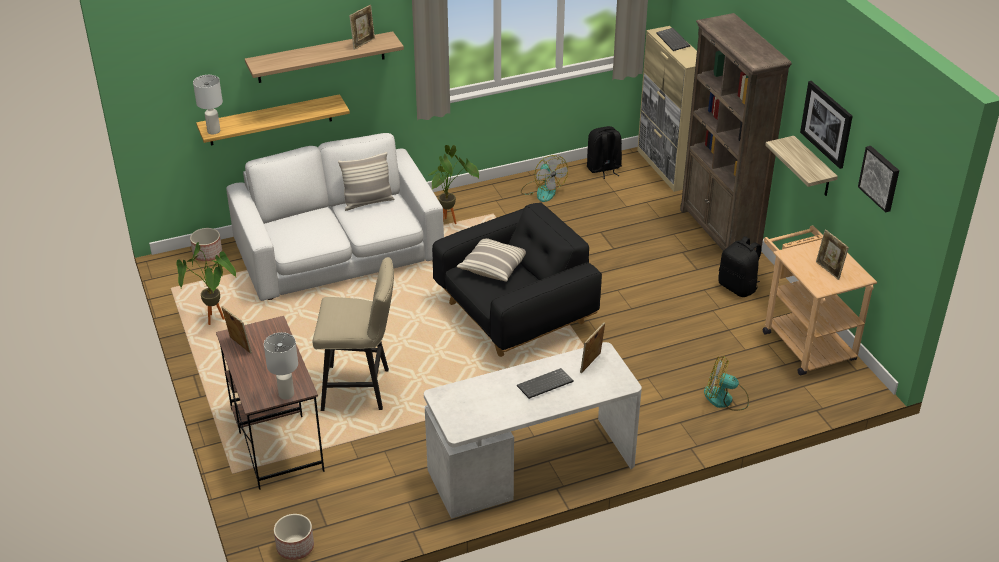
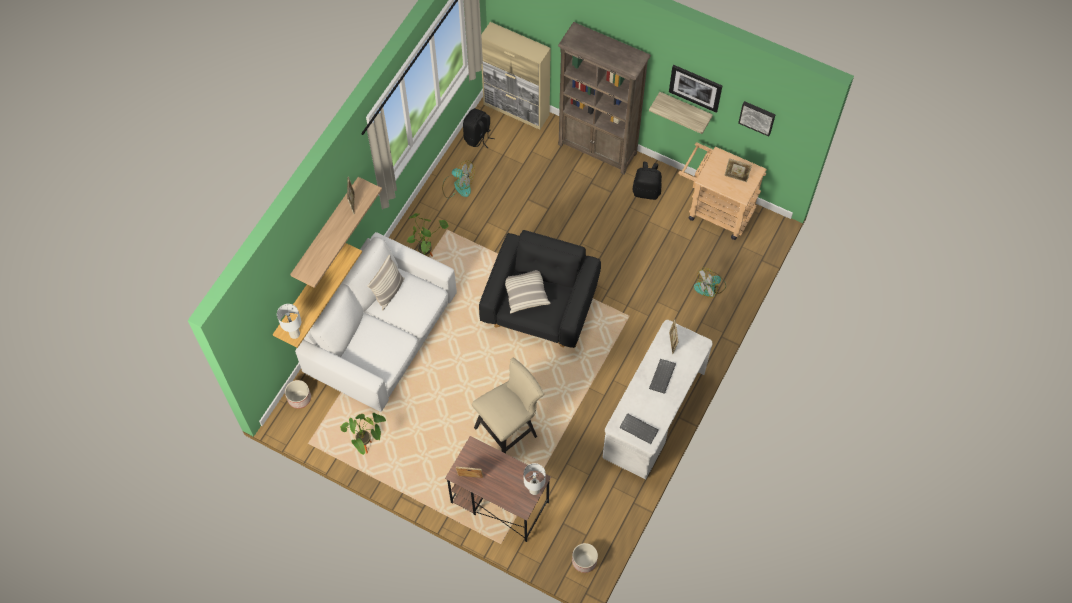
camera: 40 degrees left, 25 degrees up
keyboard [656,28,690,51] -> keyboard moved to [619,413,659,444]

